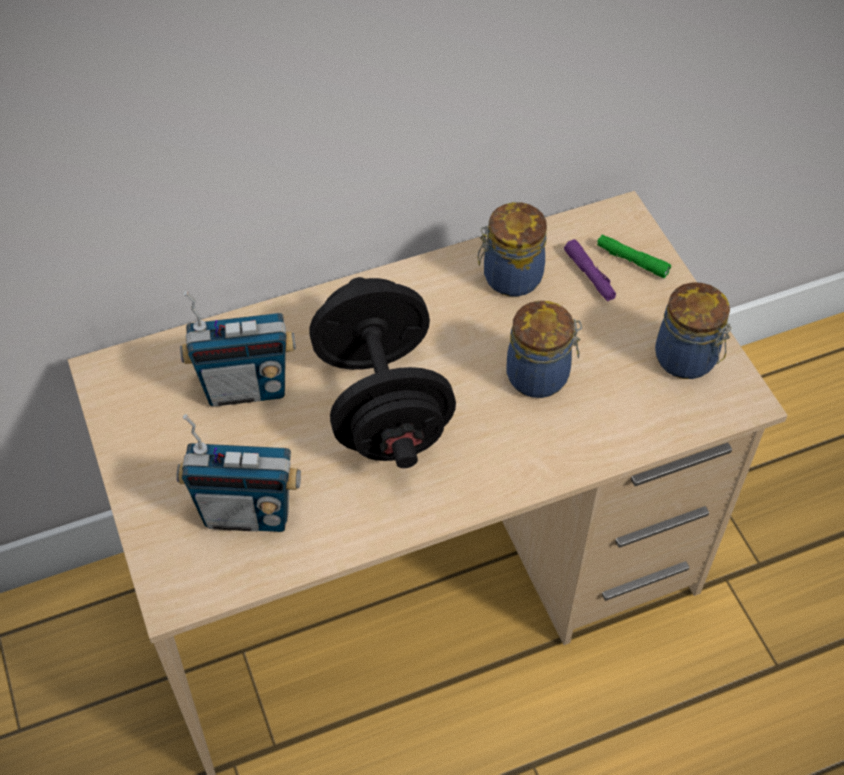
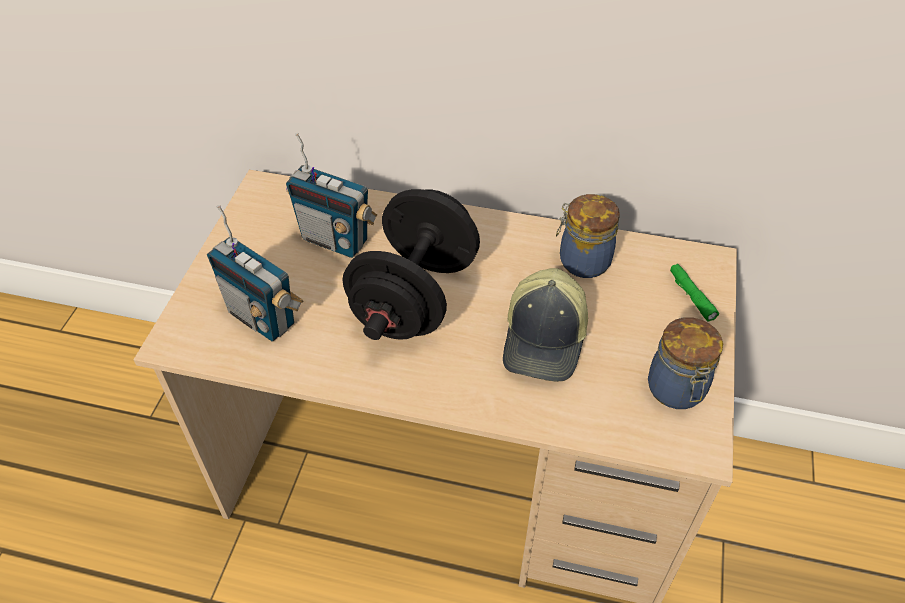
camera: 35 degrees right, 5 degrees down
jar [506,301,582,398] -> cap [503,268,588,382]
purple flashlight [564,239,616,301] -> none

